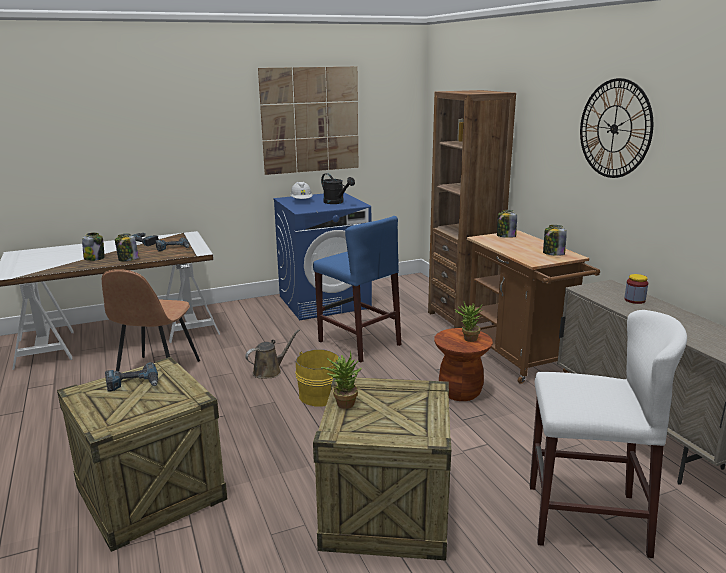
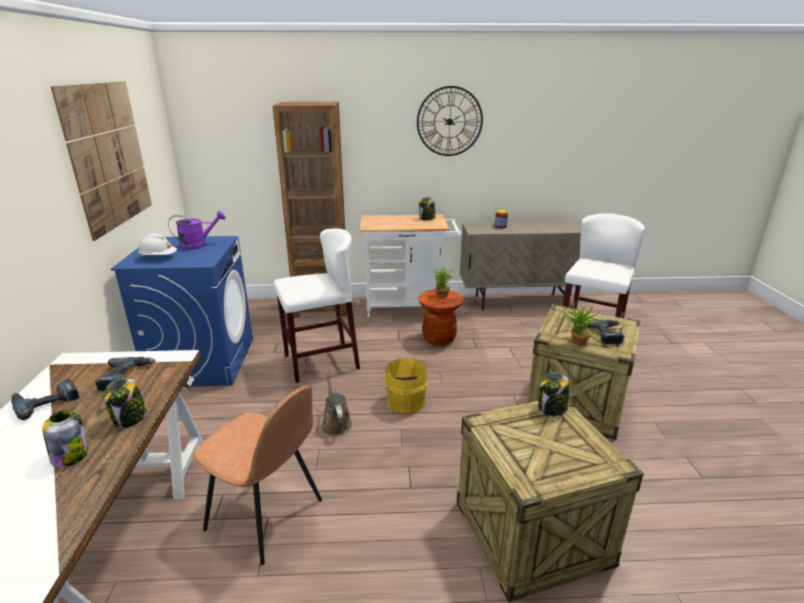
camera: 70 degrees left, 5 degrees up
power drill [105,362,158,392] -> power drill moved to [584,320,624,344]
blue stool [313,216,401,362] -> white stool [274,228,360,383]
black watering can [321,173,355,204] -> purple watering can [168,210,226,250]
brown cart [467,230,600,384] -> white cart [360,215,462,318]
jar [497,210,517,238] -> jar moved to [539,372,569,416]

